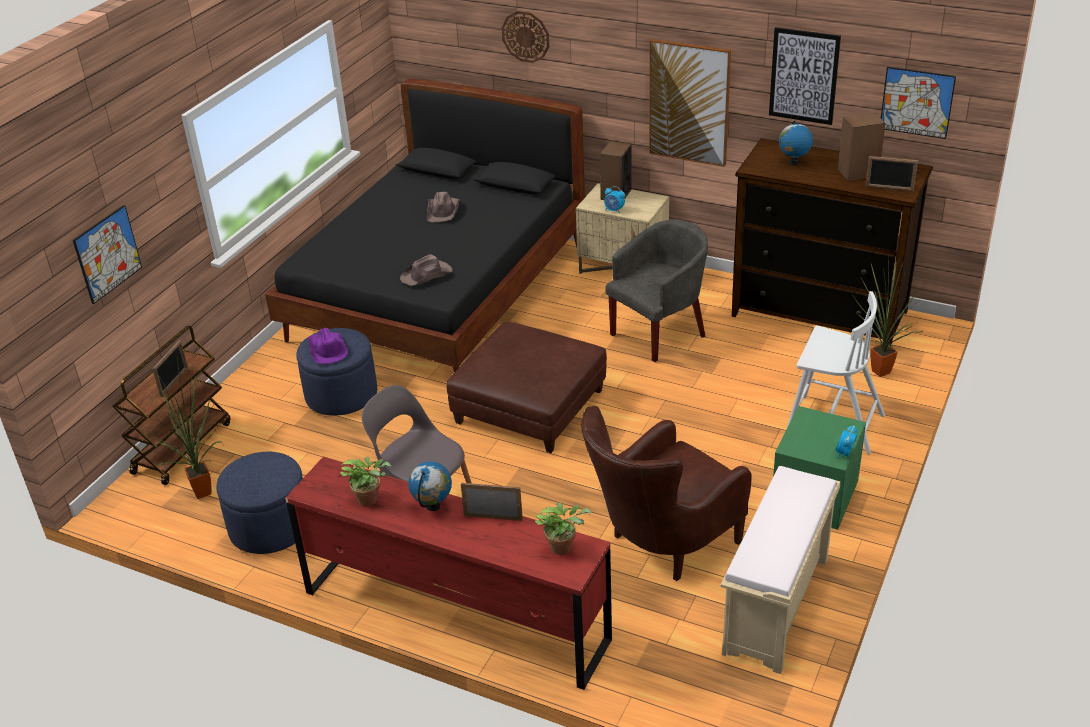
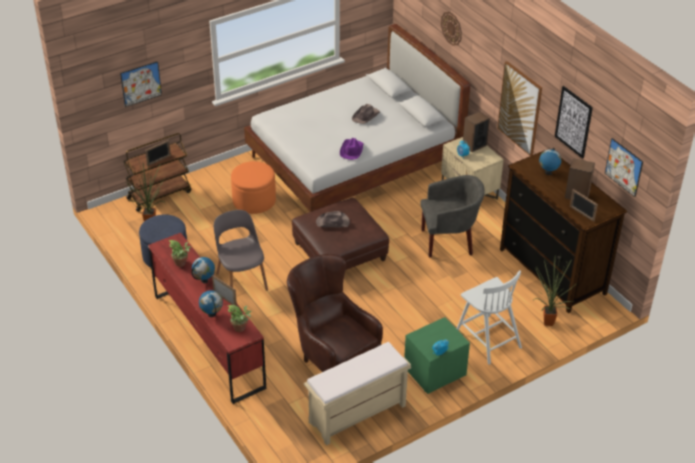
camera: 30 degrees right, 5 degrees up
black bed [265,79,585,373] -> white bed [244,24,470,212]
blue ottoman [296,328,377,416] -> orange ottoman [231,161,276,214]
purple hat [308,328,348,364] -> purple hat moved to [340,138,364,160]
brown hat [400,255,453,286] -> brown hat moved to [316,211,350,228]
brown armchair [581,406,751,581] -> brown armchair turned 60 degrees clockwise [287,254,383,372]
none -> globe [199,290,223,317]

